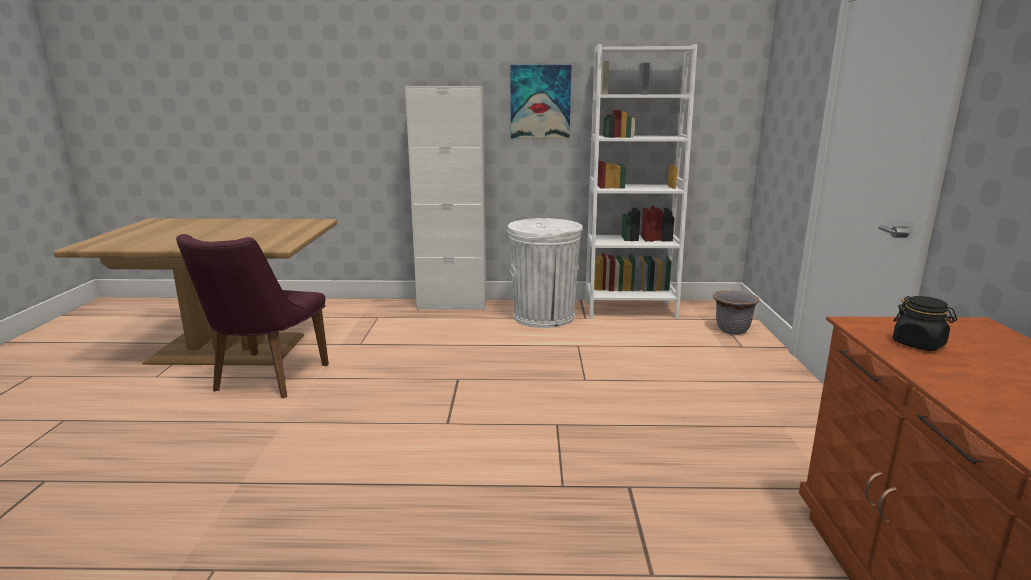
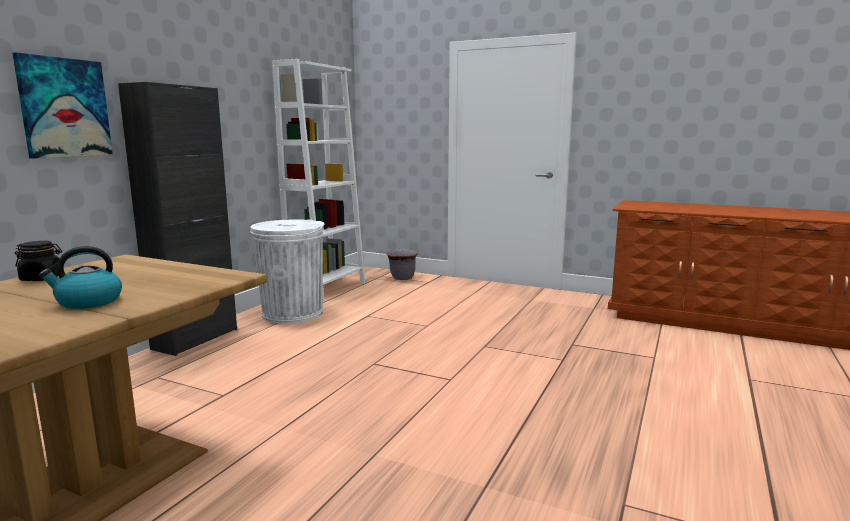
camera: 65 degrees left, 5 degrees down
purple chair [176,234,329,398] -> none
white cabinet [405,86,487,311] -> black cabinet [118,82,237,356]
picture [511,65,571,138] -> picture moved to [13,52,113,159]
black jar [893,296,957,351] -> black jar moved to [15,241,62,281]
none -> kettle [39,246,122,309]

